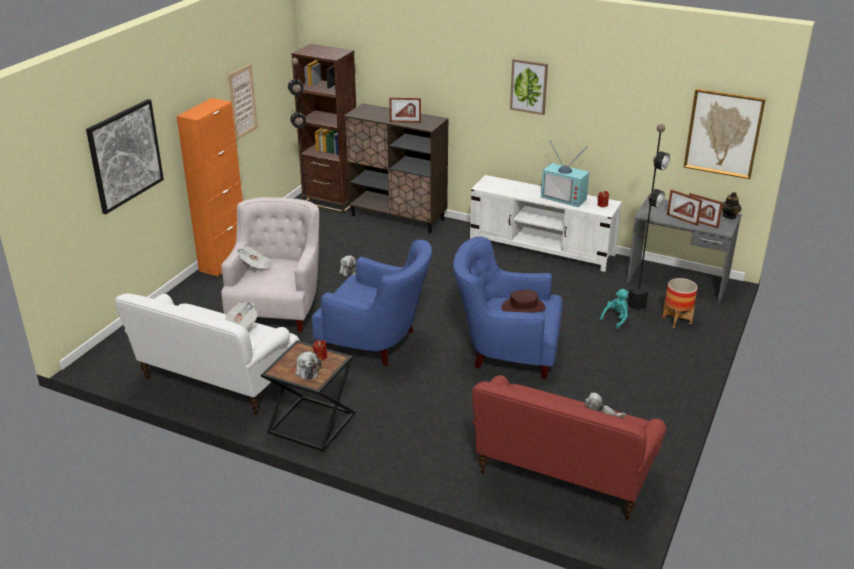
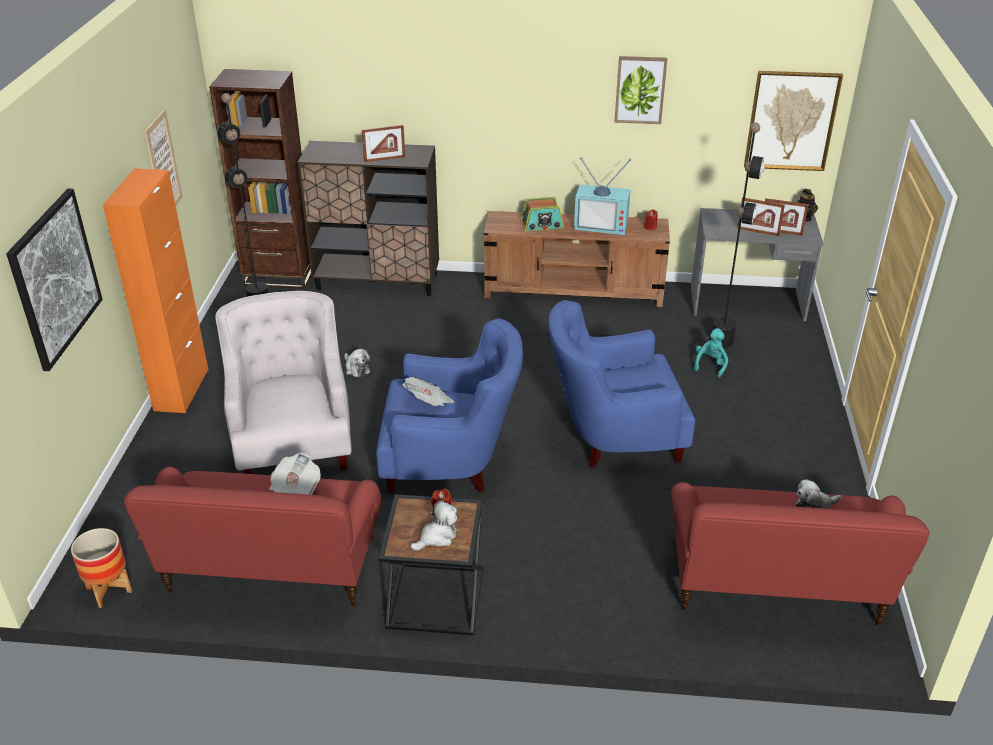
camera: 20 degrees left, 5 degrees up
white sofa [115,293,300,415] -> red sofa [124,467,382,607]
newspaper [237,247,273,270] -> newspaper moved to [402,377,454,406]
plush toy [295,352,321,380] -> plush toy turned 90 degrees counterclockwise [410,501,457,551]
white tv stand [470,175,622,272] -> brown tv stand [484,211,670,307]
brown hat [501,290,546,313] -> none
picture [510,59,548,115] -> picture moved to [615,56,667,124]
planter [662,278,697,328] -> planter moved to [71,528,132,608]
none -> radio [521,197,564,232]

